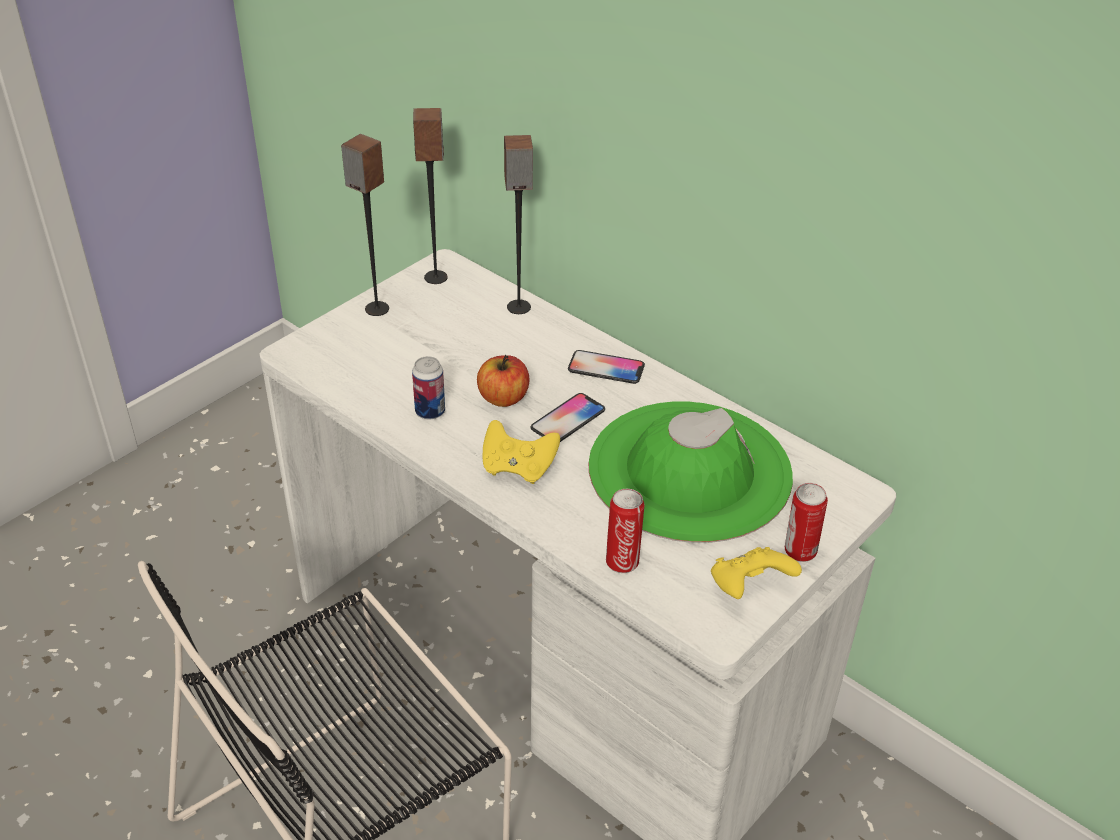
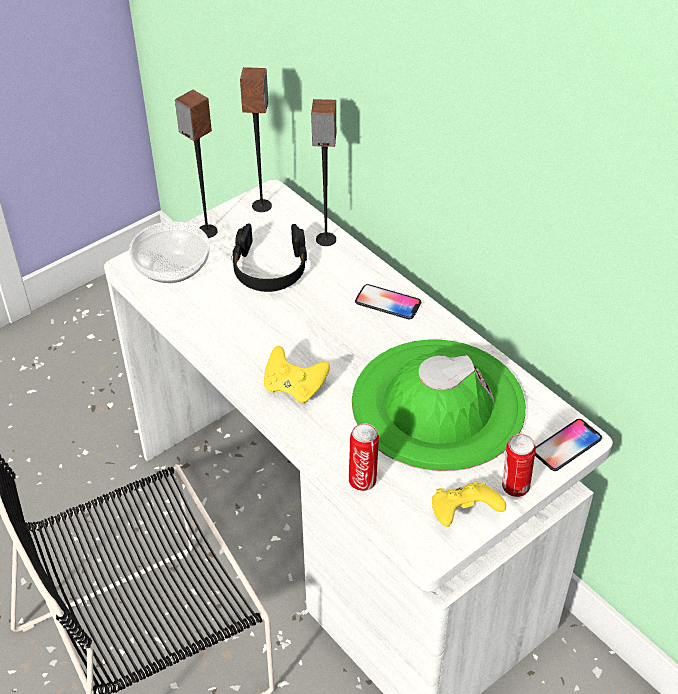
camera: 10 degrees right, 5 degrees up
can [412,356,445,419] -> none
apple [477,355,530,407] -> none
phone [530,393,605,442] -> phone moved to [535,419,602,471]
none -> bowl [129,221,210,283]
none -> black headphones [232,224,307,292]

